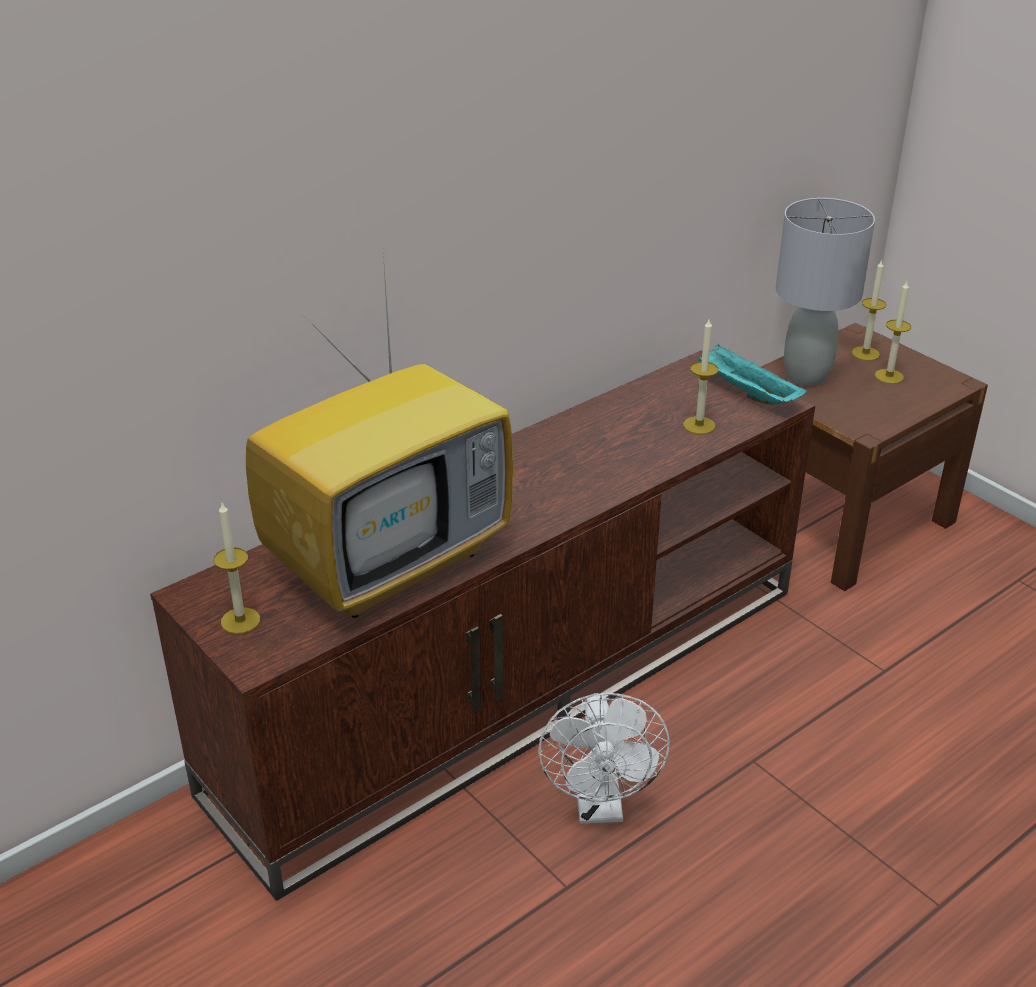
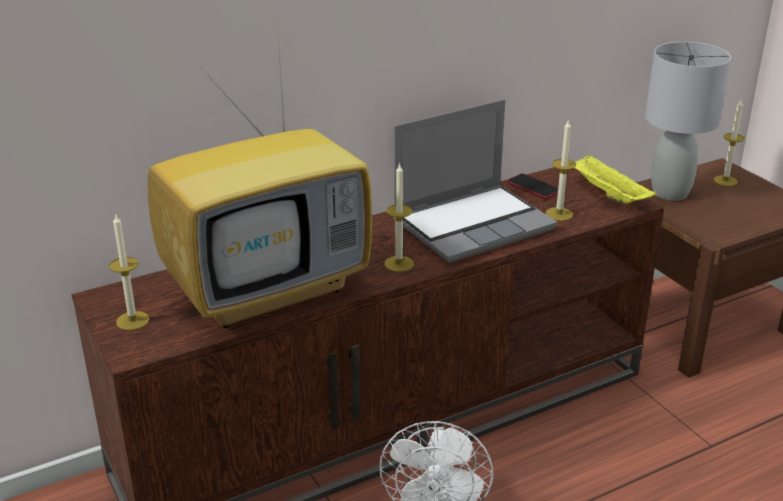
camera: 10 degrees right, 5 degrees down
turquoise tray [697,344,808,405] -> yellow tray [575,154,656,204]
candle [875,282,911,384] -> candle moved to [384,163,414,272]
none -> laptop [393,99,557,263]
none -> phone [507,173,558,199]

